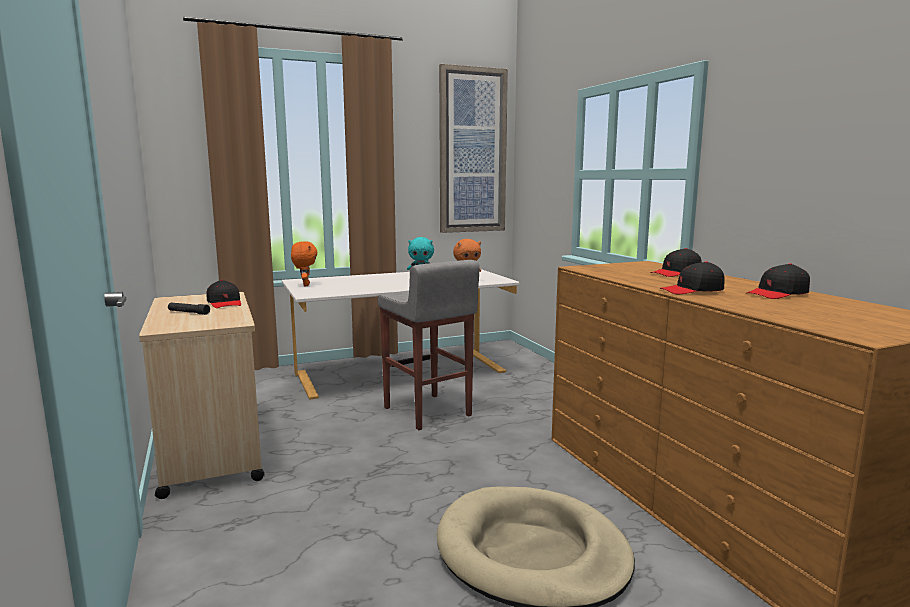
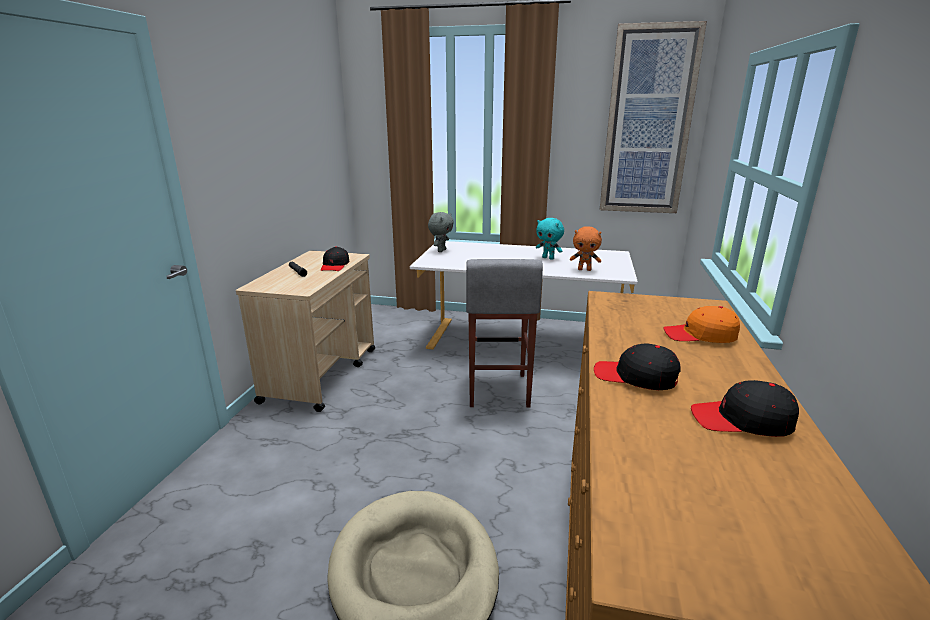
camera: 35 degrees right, 10 degrees up
orange plush toy [291,241,317,286] -> grey plush toy [428,212,454,252]
black cap [650,248,701,277] -> orange cap [664,306,740,343]

